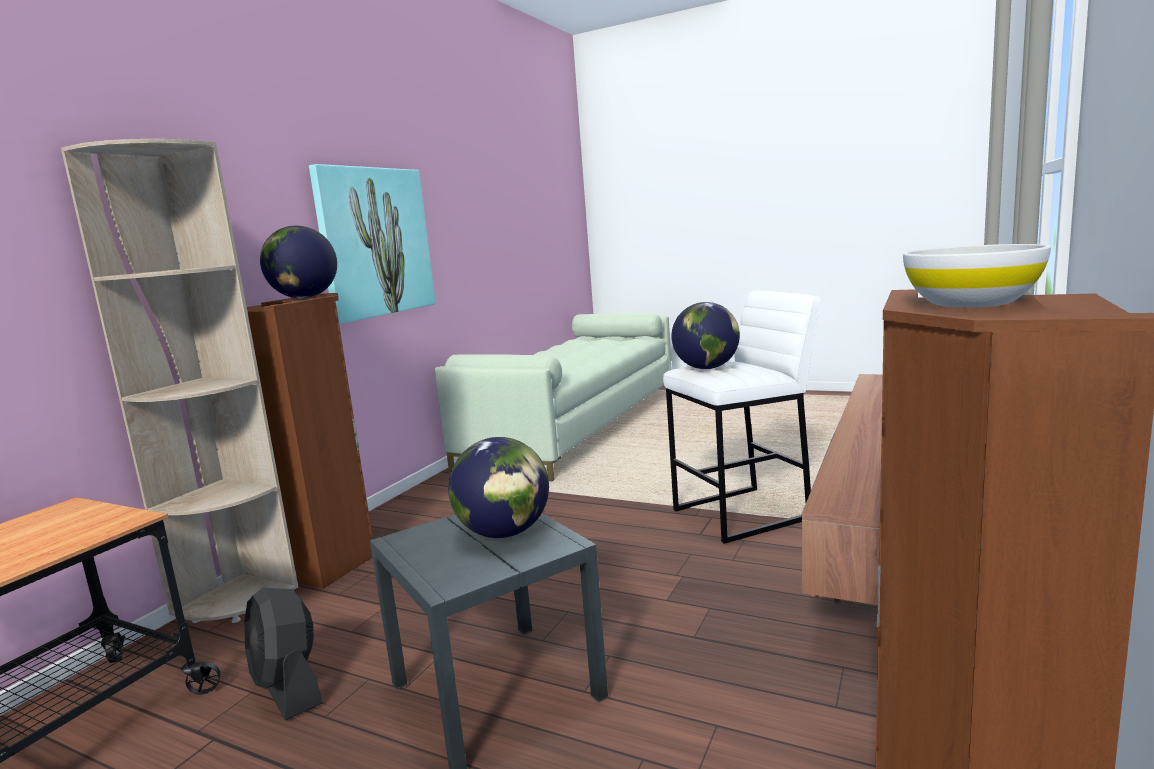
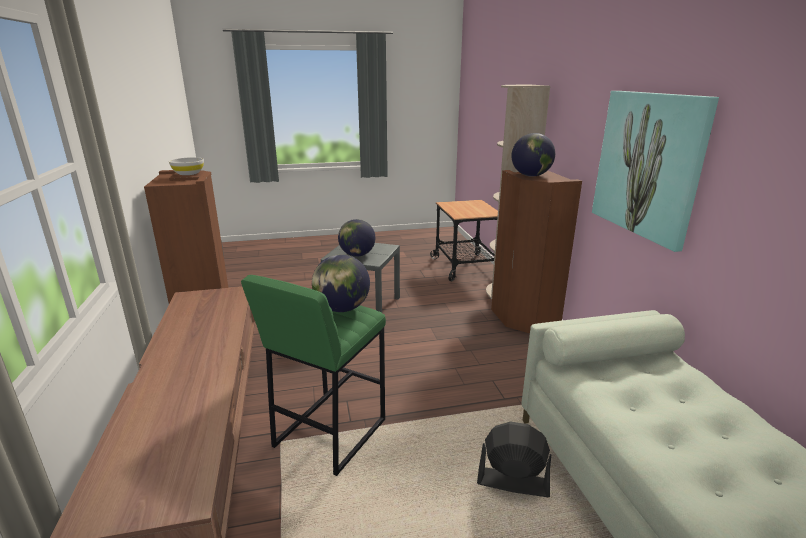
camera: 140 degrees right, 10 degrees up
black fan [244,588,323,721] -> black fan moved to [477,422,551,497]
white stool [663,290,820,544] -> green stool [241,275,386,476]

